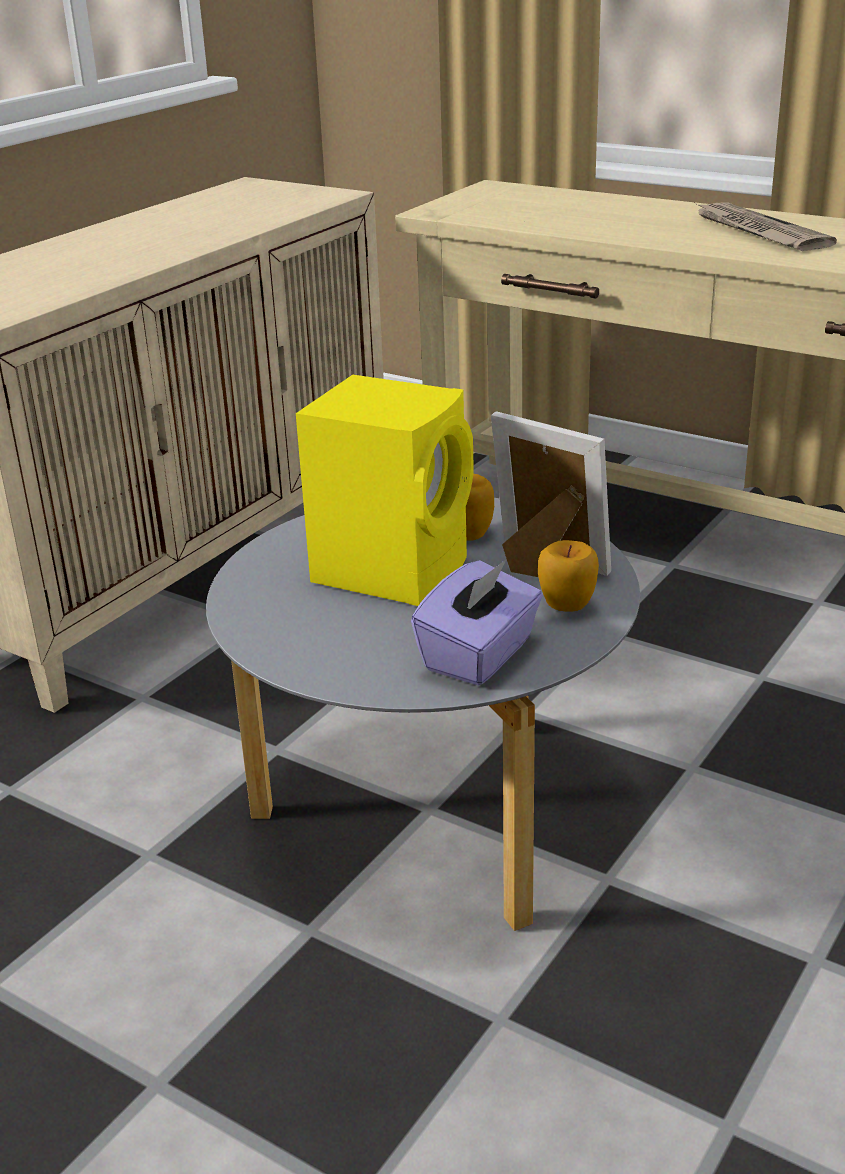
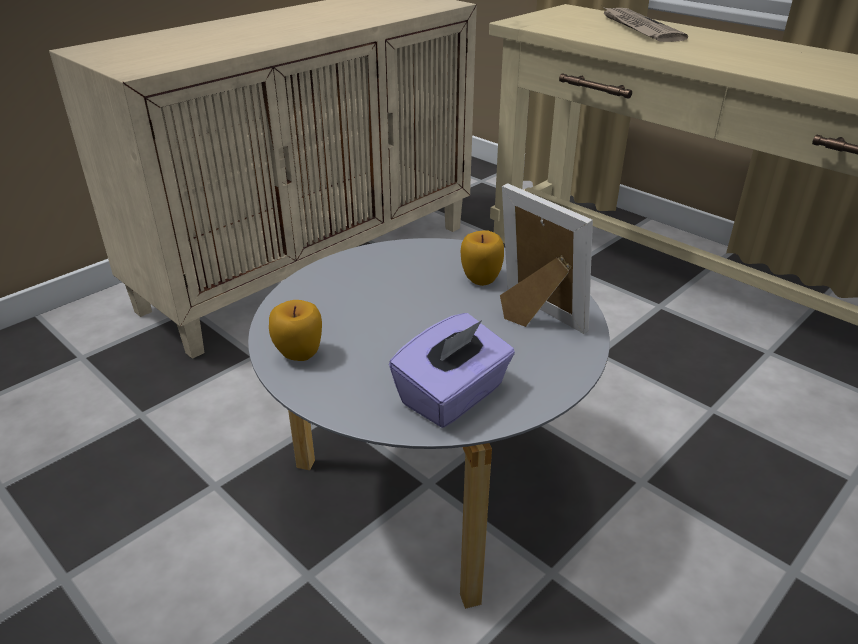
camera: 10 degrees right, 5 degrees up
yellow speaker [296,375,474,606] -> none
apple [538,540,599,611] -> apple moved to [269,300,322,361]
newspaper [695,202,837,251] -> newspaper moved to [602,6,688,42]

